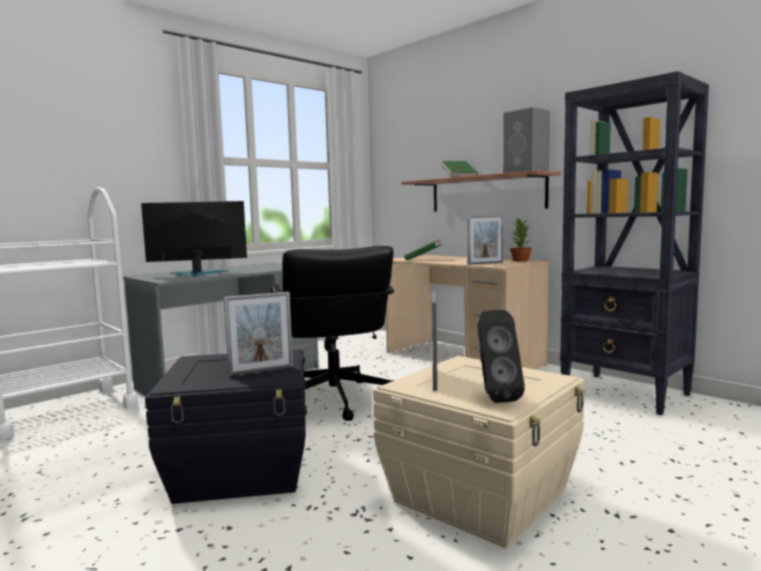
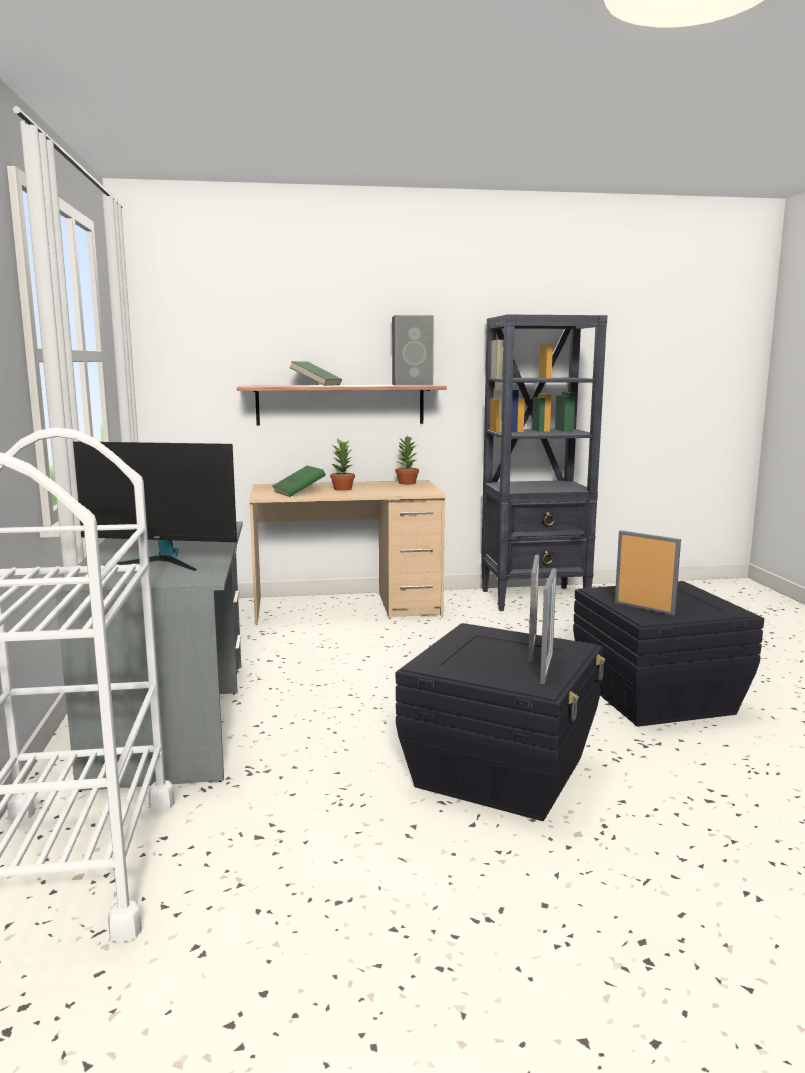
camera: 55 degrees left, 5 degrees up
monitor [141,201,247,277] -> monitor turned 105 degrees counterclockwise [73,441,237,571]
black office chair [271,246,394,421] -> none
beige storage box [373,356,585,548] -> black storage box [573,581,764,727]
picture frame [467,215,504,265] -> picture frame moved to [540,568,556,684]
black speaker [477,310,525,403] -> none
none -> potted plant [330,438,355,491]

